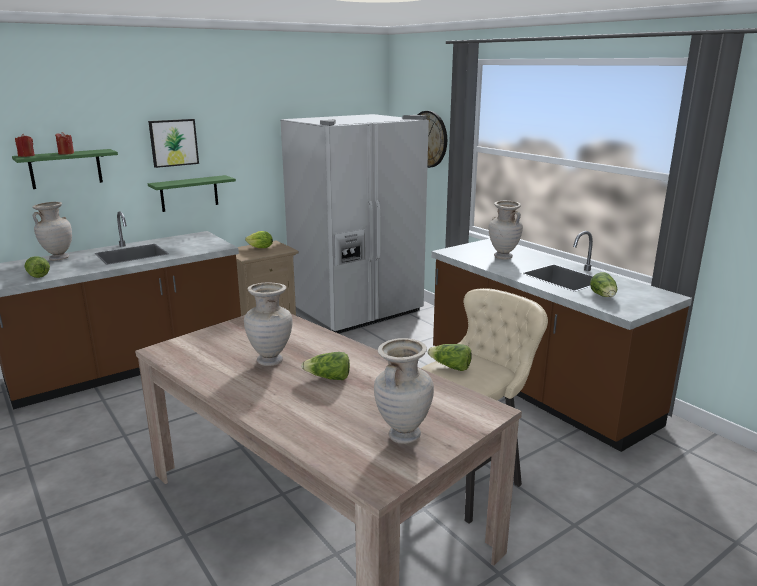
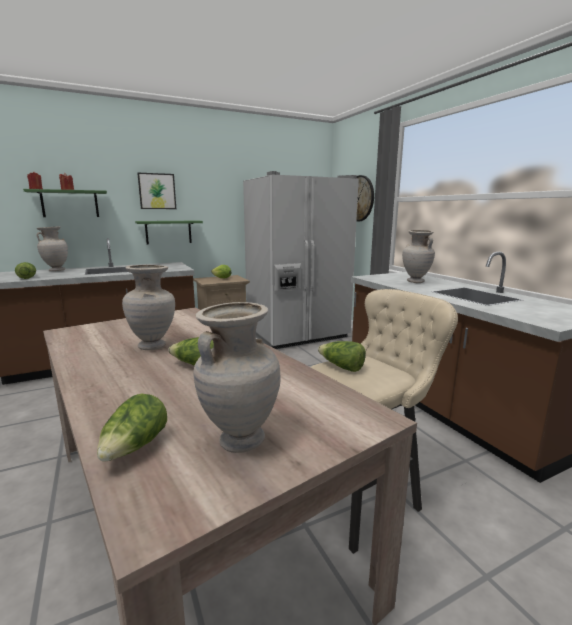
camera: 10 degrees right, 5 degrees down
lettuce [590,272,618,297] -> lettuce moved to [97,394,167,462]

